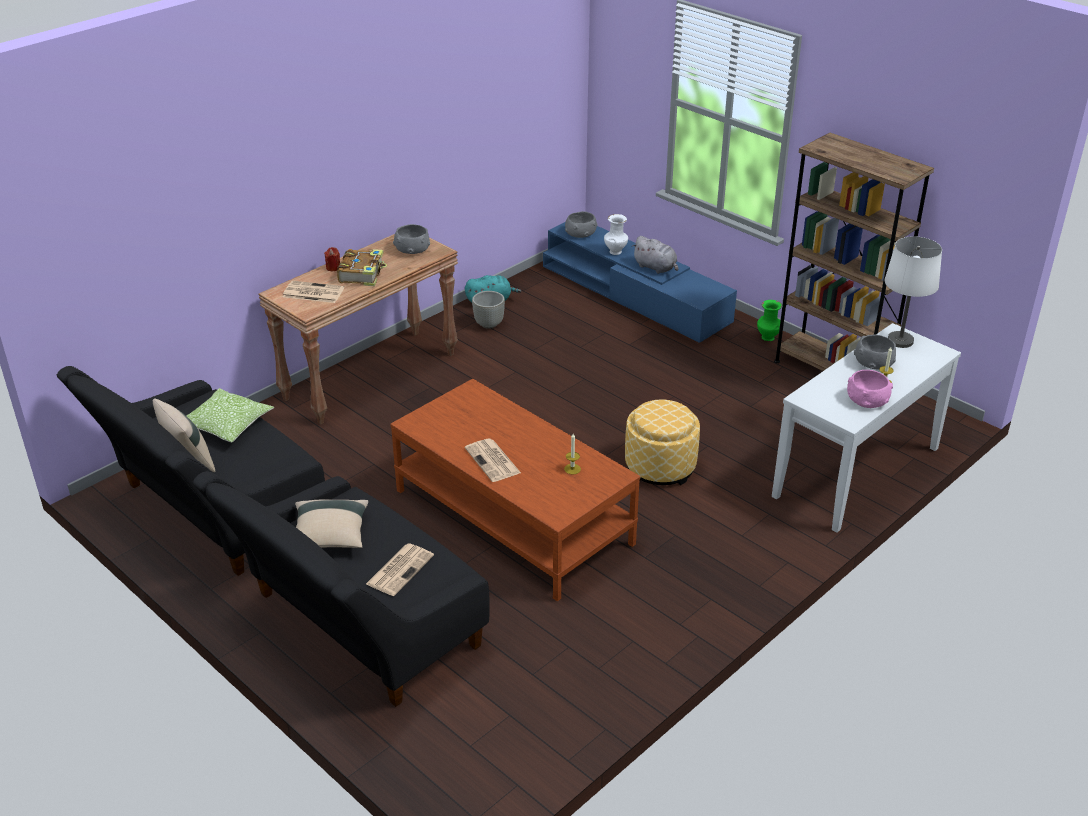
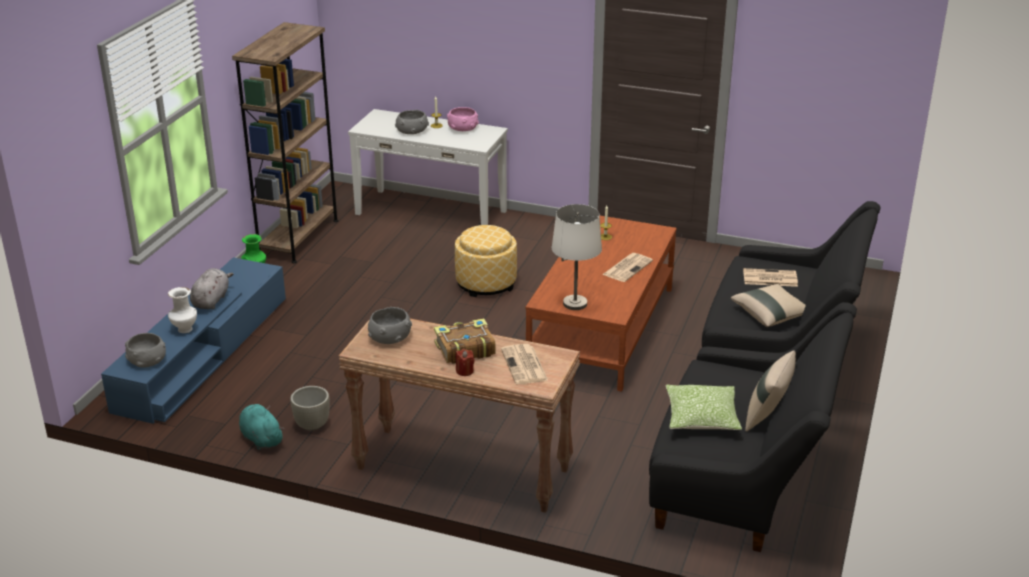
camera: 115 degrees left, 5 degrees down
white table lamp [885,236,942,348] -> white table lamp moved to [552,204,602,310]

